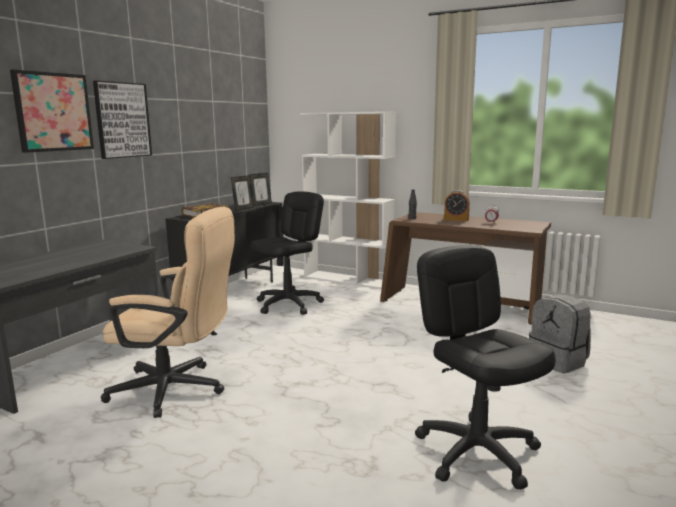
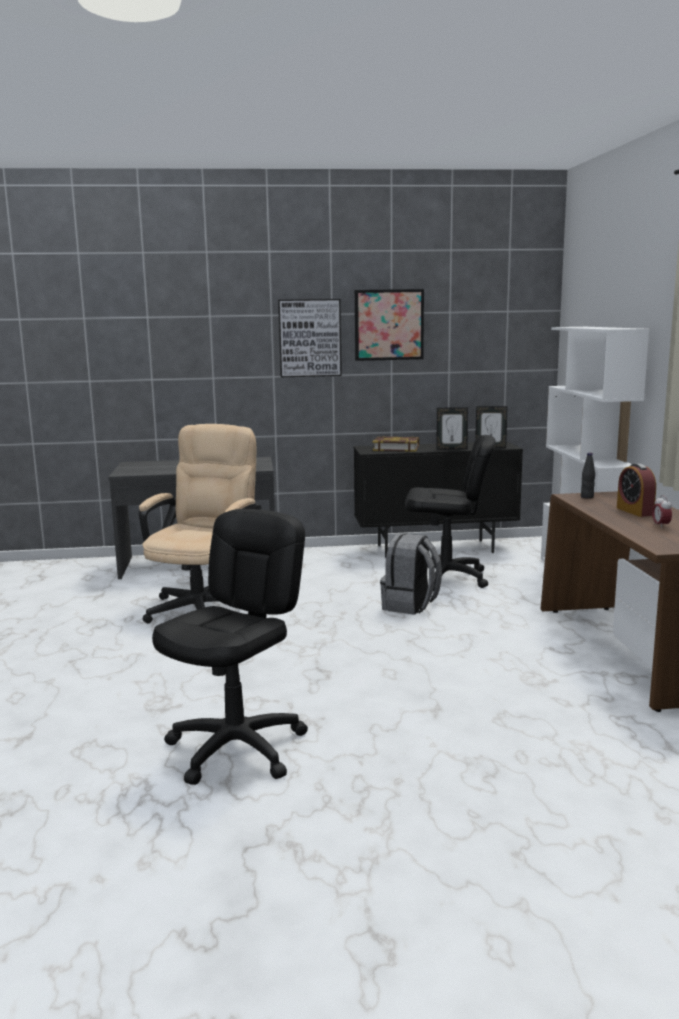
camera: 55 degrees right, 0 degrees up
picture [10,70,94,153] -> picture moved to [355,289,424,361]
beige office chair [101,207,235,418] -> beige office chair turned 135 degrees counterclockwise [139,424,262,623]
grey backpack [529,294,591,373] -> grey backpack moved to [380,533,442,615]

